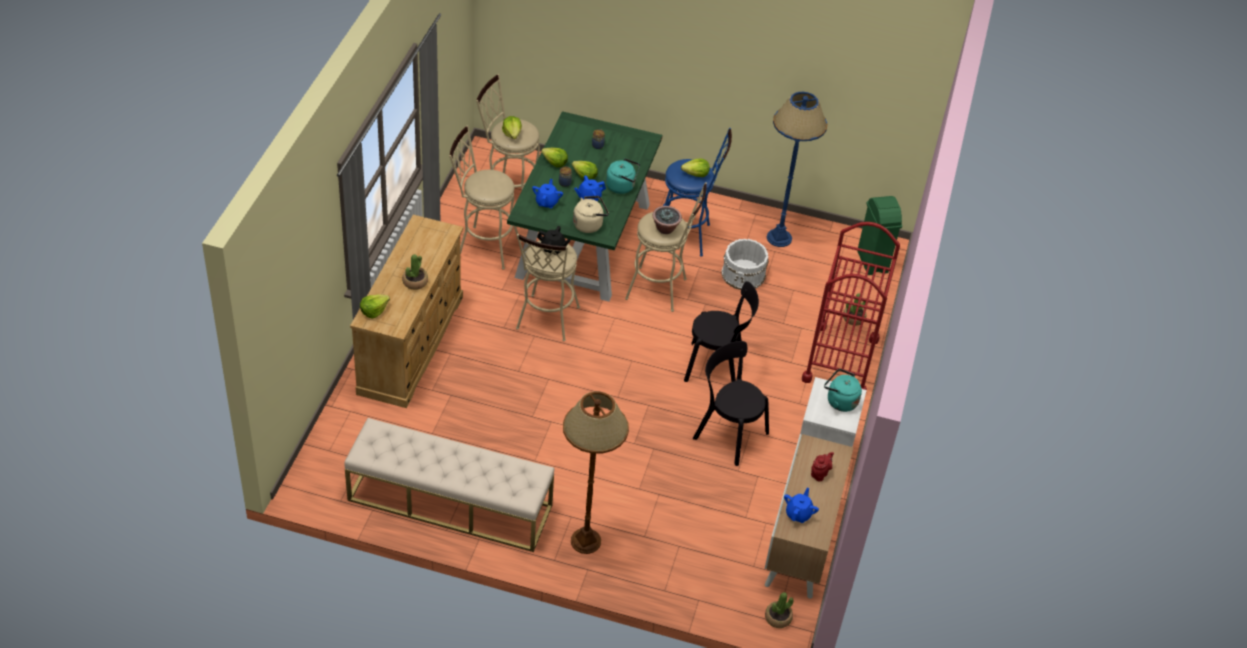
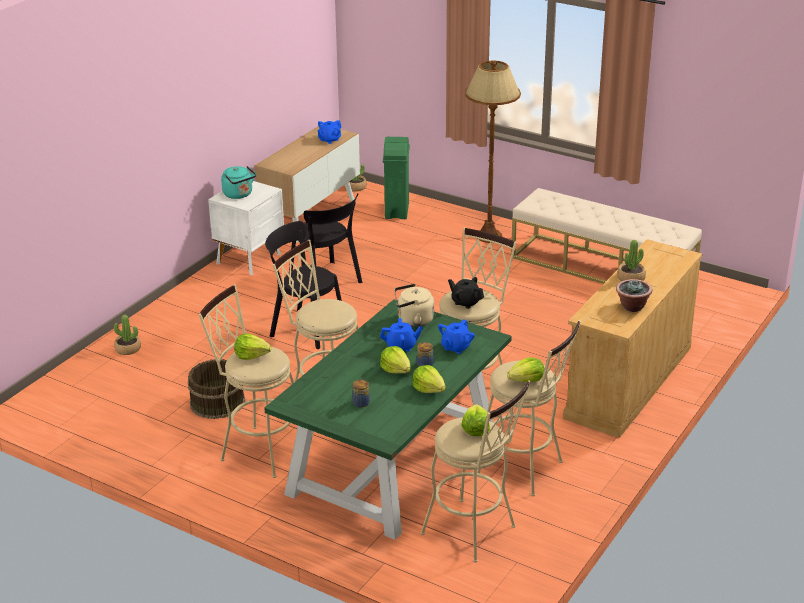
camera: 160 degrees left, 15 degrees down
lettuce [360,294,390,319] -> lettuce moved to [507,357,544,382]
turquoise kettle [606,158,640,194] -> none
potted plant [652,206,682,234] -> potted plant moved to [616,279,652,312]
blue stool [663,128,732,256] -> beige stool [199,285,294,478]
white bucket [721,239,769,290] -> brown bucket [187,359,245,419]
blue floor lamp [767,92,828,247] -> none
red cart [802,222,900,390] -> none
red teapot [811,452,834,482] -> none
green trash can [857,196,902,275] -> green trash can moved to [383,137,410,219]

